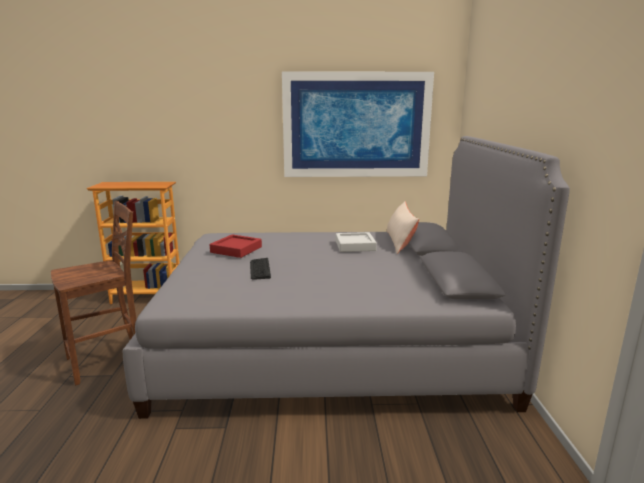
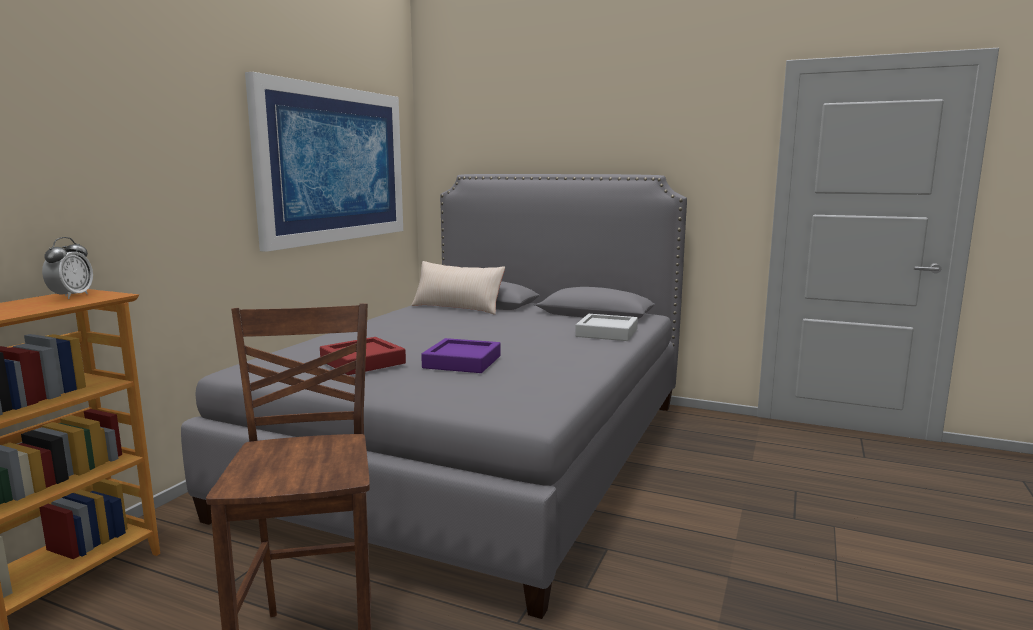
camera: 65 degrees left, 5 degrees down
keyboard [250,258,271,280] -> purple tray [421,338,501,373]
grey tray [336,232,377,252] -> grey tray moved to [575,314,638,341]
none -> alarm clock [42,237,93,299]

